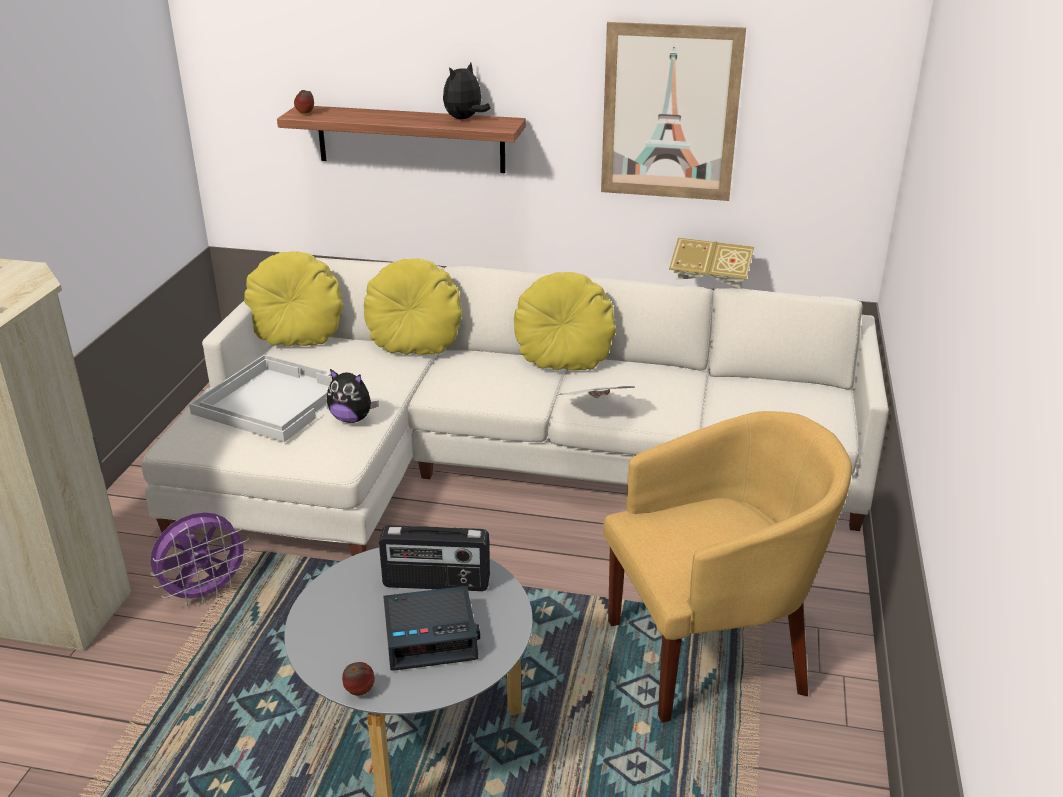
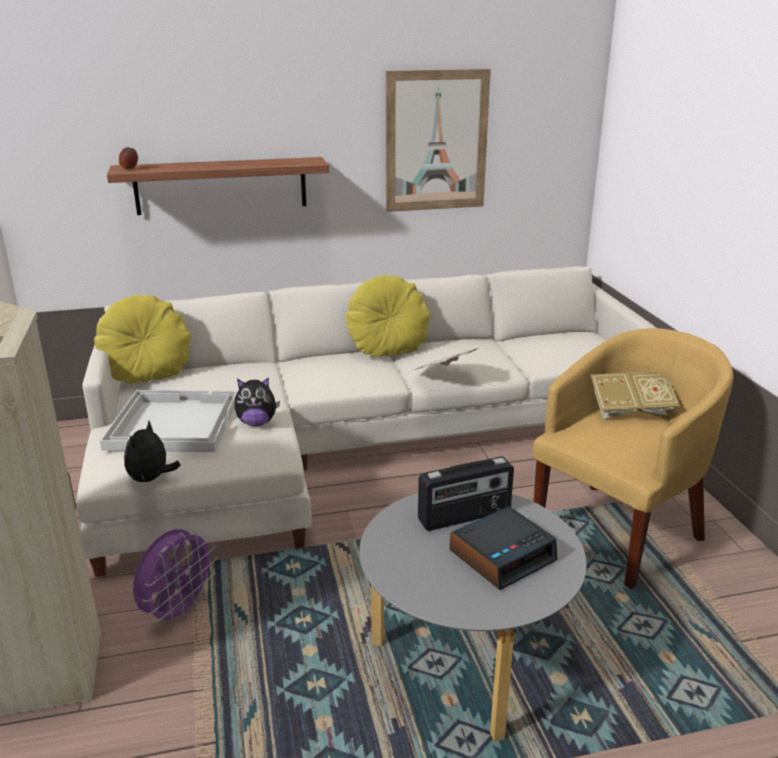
camera: 25 degrees left, 5 degrees down
apple [342,662,375,696] -> none
yellow pillow [364,259,462,355] -> none
plush toy [443,62,490,119] -> plush toy moved to [124,421,180,482]
book [669,237,754,288] -> book moved to [590,372,680,419]

